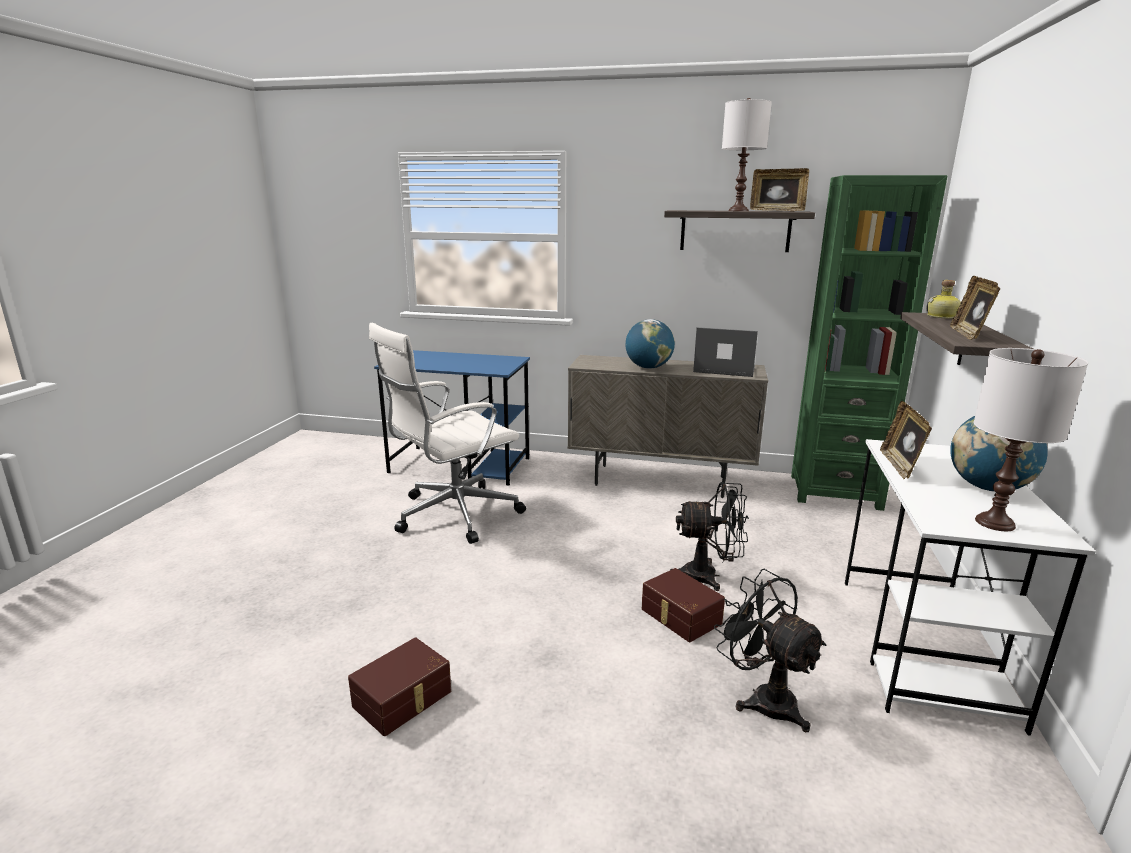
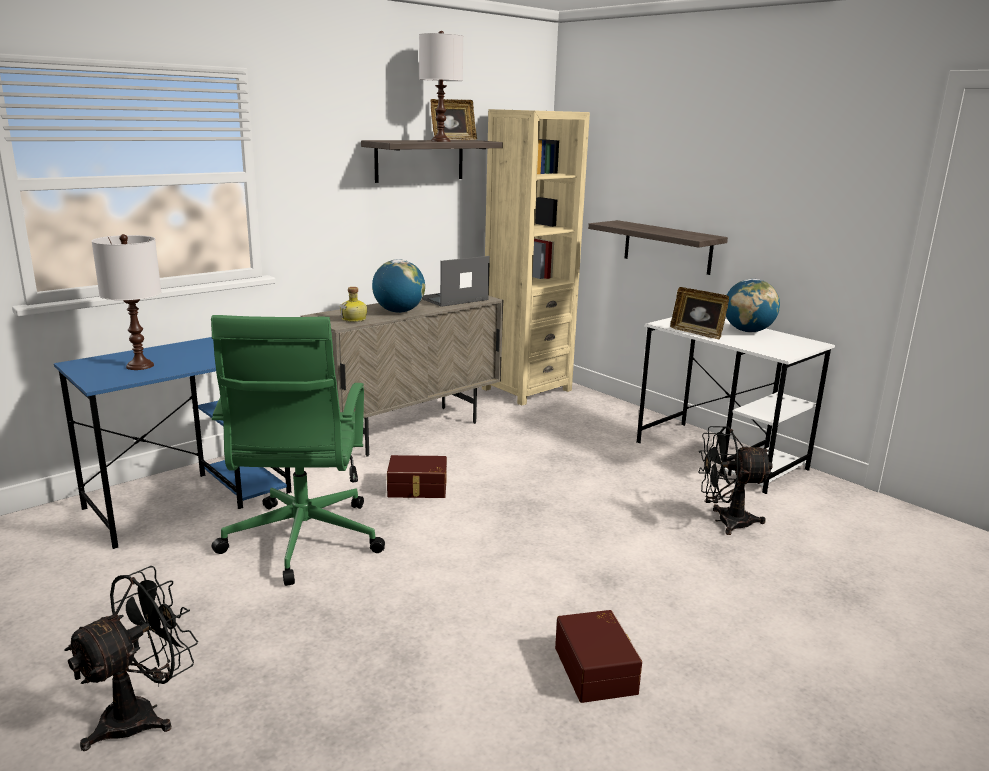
camera: 55 degrees left, 0 degrees up
white office chair [369,323,526,544] -> green office chair [211,315,385,586]
brown storage box [642,568,725,642] -> brown storage box moved to [387,455,447,498]
black fan [670,482,749,591] -> black fan moved to [64,566,198,751]
green bookcase [791,175,947,511] -> beige bookcase [482,109,590,405]
bottle [927,280,961,319] -> bottle moved to [340,287,367,322]
picture frame [950,276,1000,340] -> none
white table lamp [974,348,1088,531] -> white table lamp moved to [92,234,161,370]

